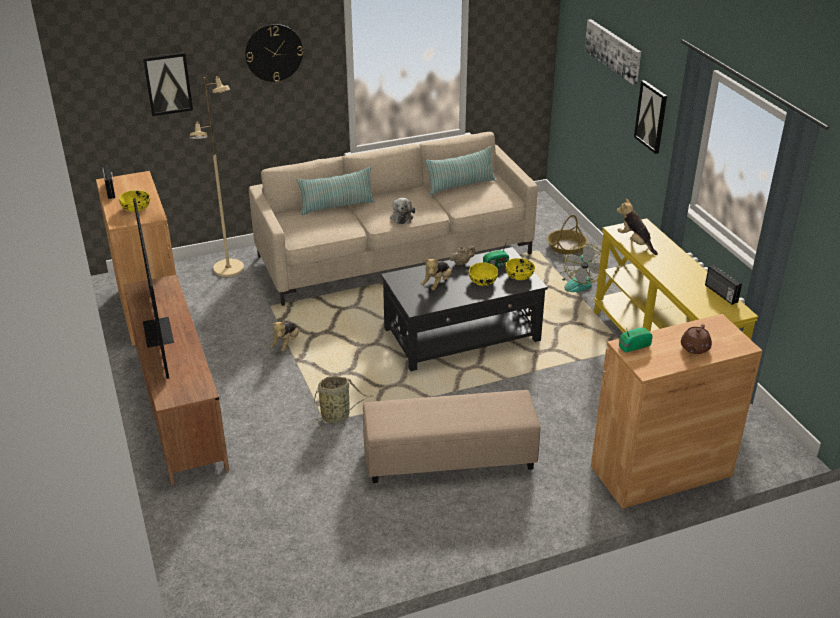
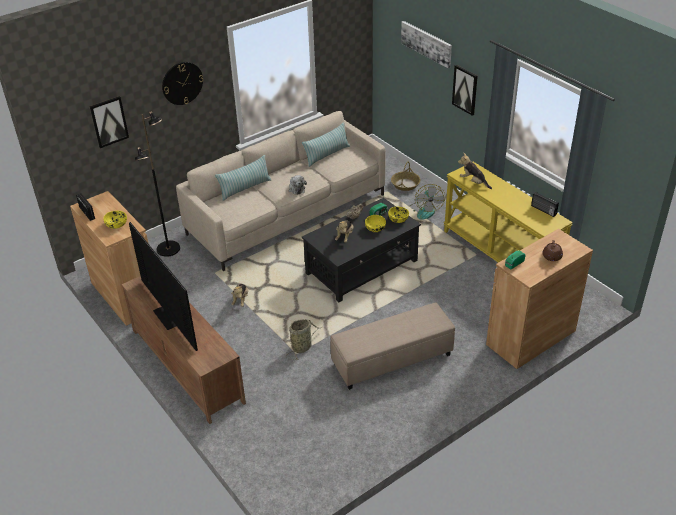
camera: 15 degrees left, 5 degrees up
beige floor lamp [190,76,244,277] -> black floor lamp [135,111,180,257]

